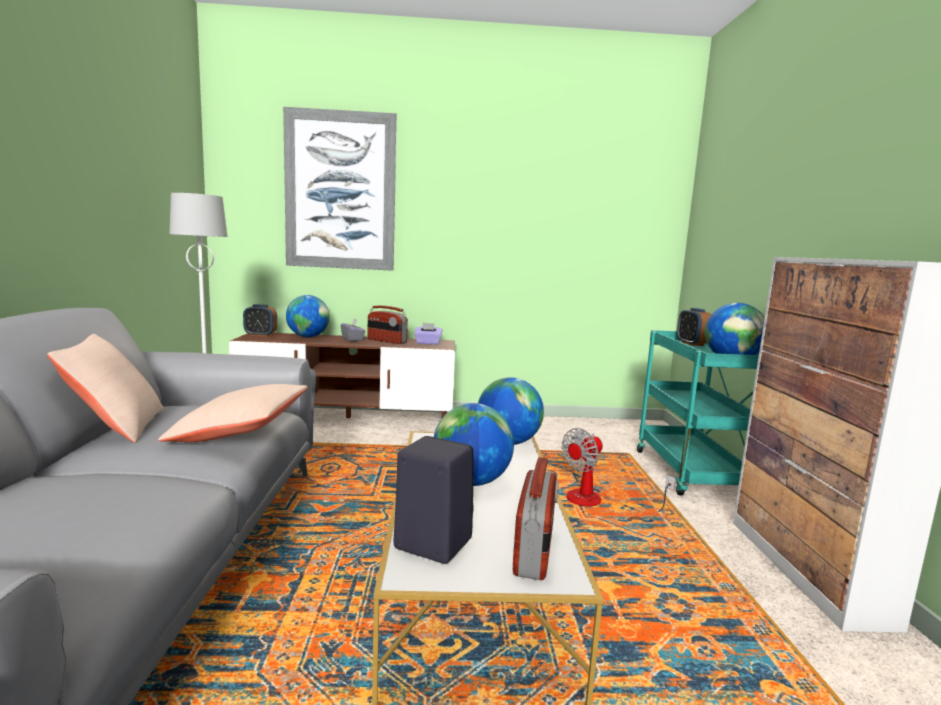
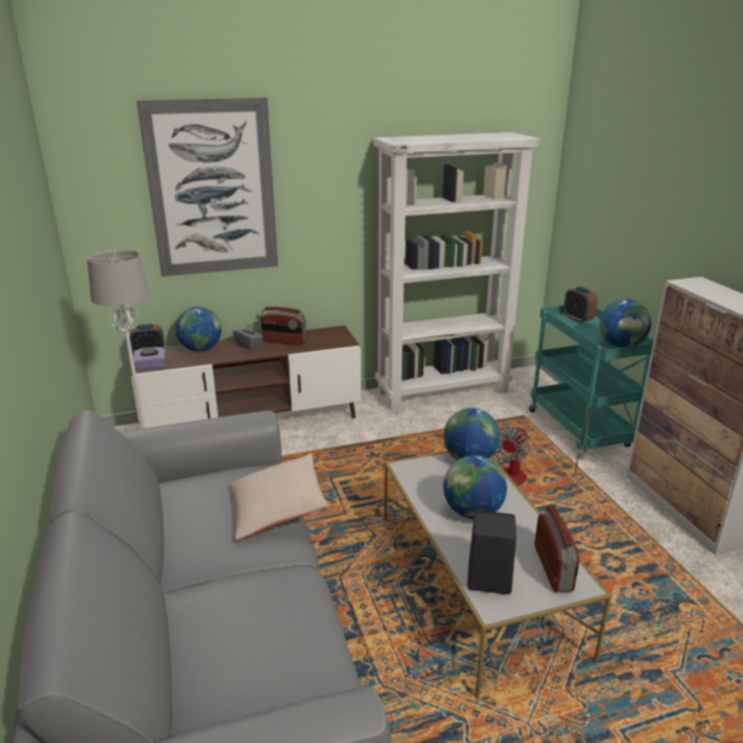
camera: 15 degrees left, 15 degrees up
beige pillow [47,334,164,443] -> none
purple tissue box [414,323,442,345] -> purple tissue box moved to [134,347,165,371]
none -> white bookcase [373,132,540,410]

